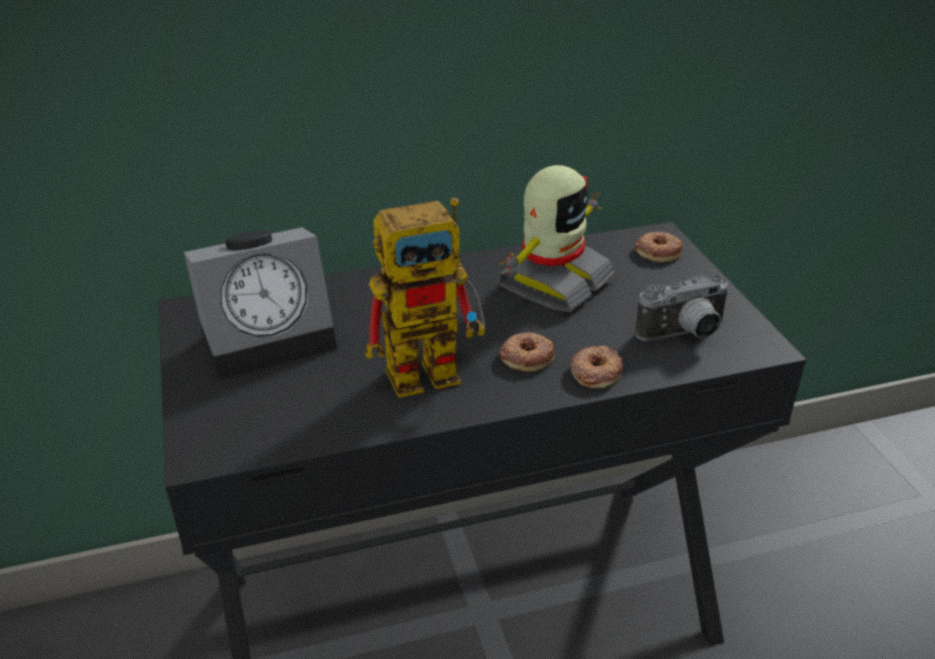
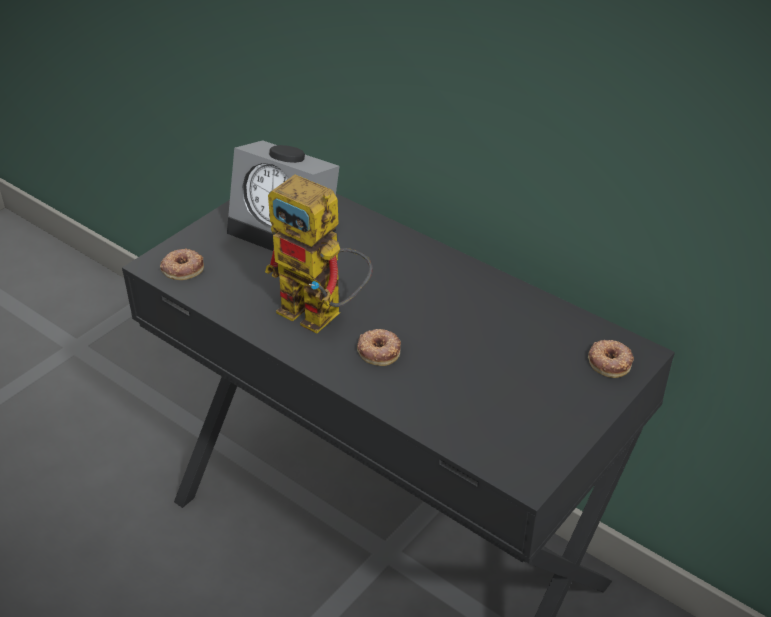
camera: 55 degrees right, 5 degrees up
toy robot [497,165,616,312] -> none
donut [571,346,623,388] -> donut moved to [160,248,204,280]
camera [635,274,730,341] -> none

